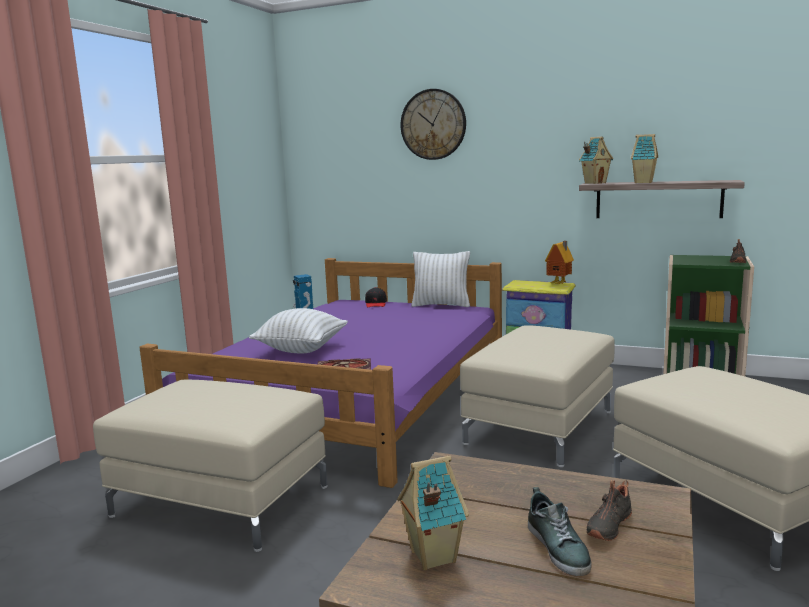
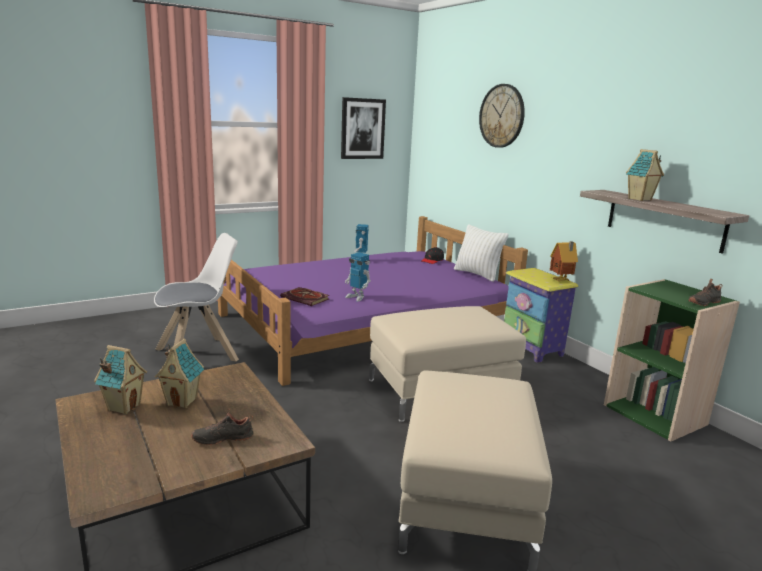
camera: 35 degrees right, 5 degrees up
beige ottoman [93,380,327,552] -> chair [154,233,239,361]
white pillow [249,308,348,353] -> none
shoe [528,487,592,576] -> none
toy house [579,136,613,184] -> toy house moved to [155,338,204,409]
none -> picture [341,97,386,159]
none -> toy robot [345,252,371,302]

